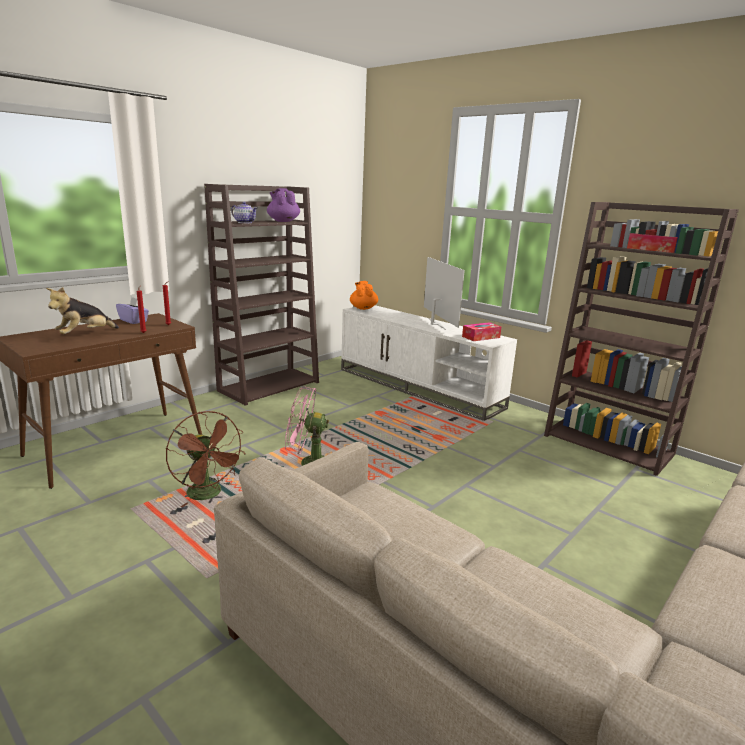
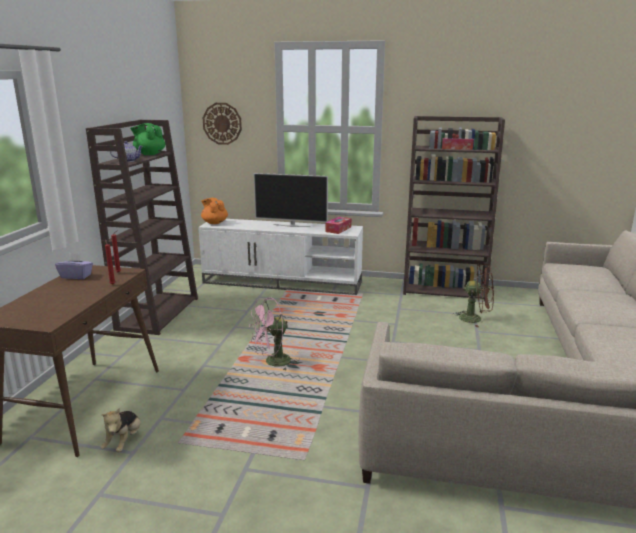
camera: 30 degrees left, 0 degrees up
plush toy [46,287,119,334] -> plush toy moved to [101,408,141,452]
brown fan [166,411,246,507] -> brown fan moved to [453,263,494,327]
purple teapot [267,188,300,222] -> green teapot [130,123,165,155]
television [424,257,465,330] -> television turned 150 degrees clockwise [254,173,328,227]
none -> wall clock [203,103,242,145]

